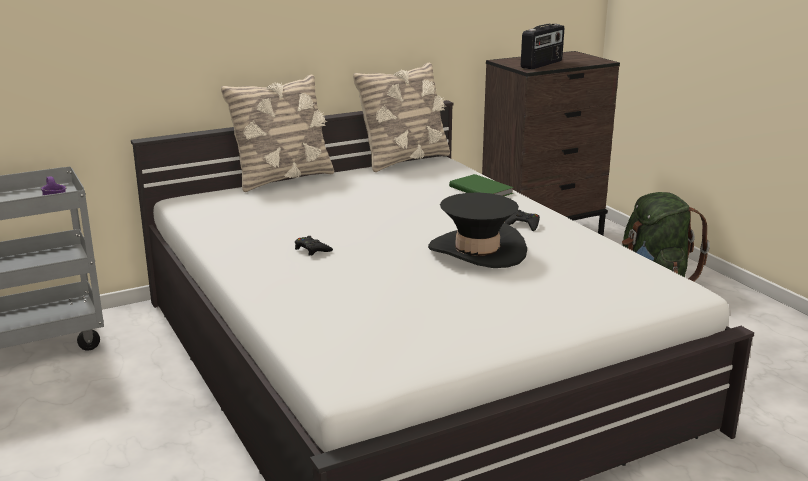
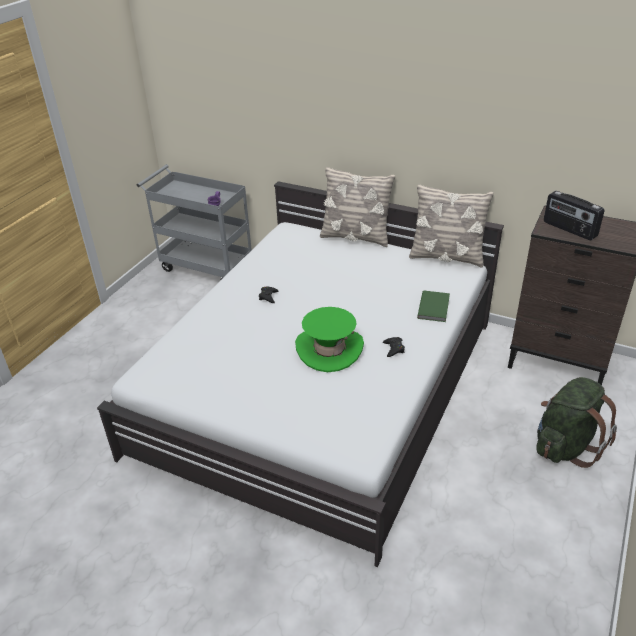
camera: 55 degrees right, 15 degrees up
black hat [428,192,527,268] -> green hat [295,307,364,372]
radio [521,24,564,69] -> radio turned 45 degrees clockwise [544,191,604,240]

